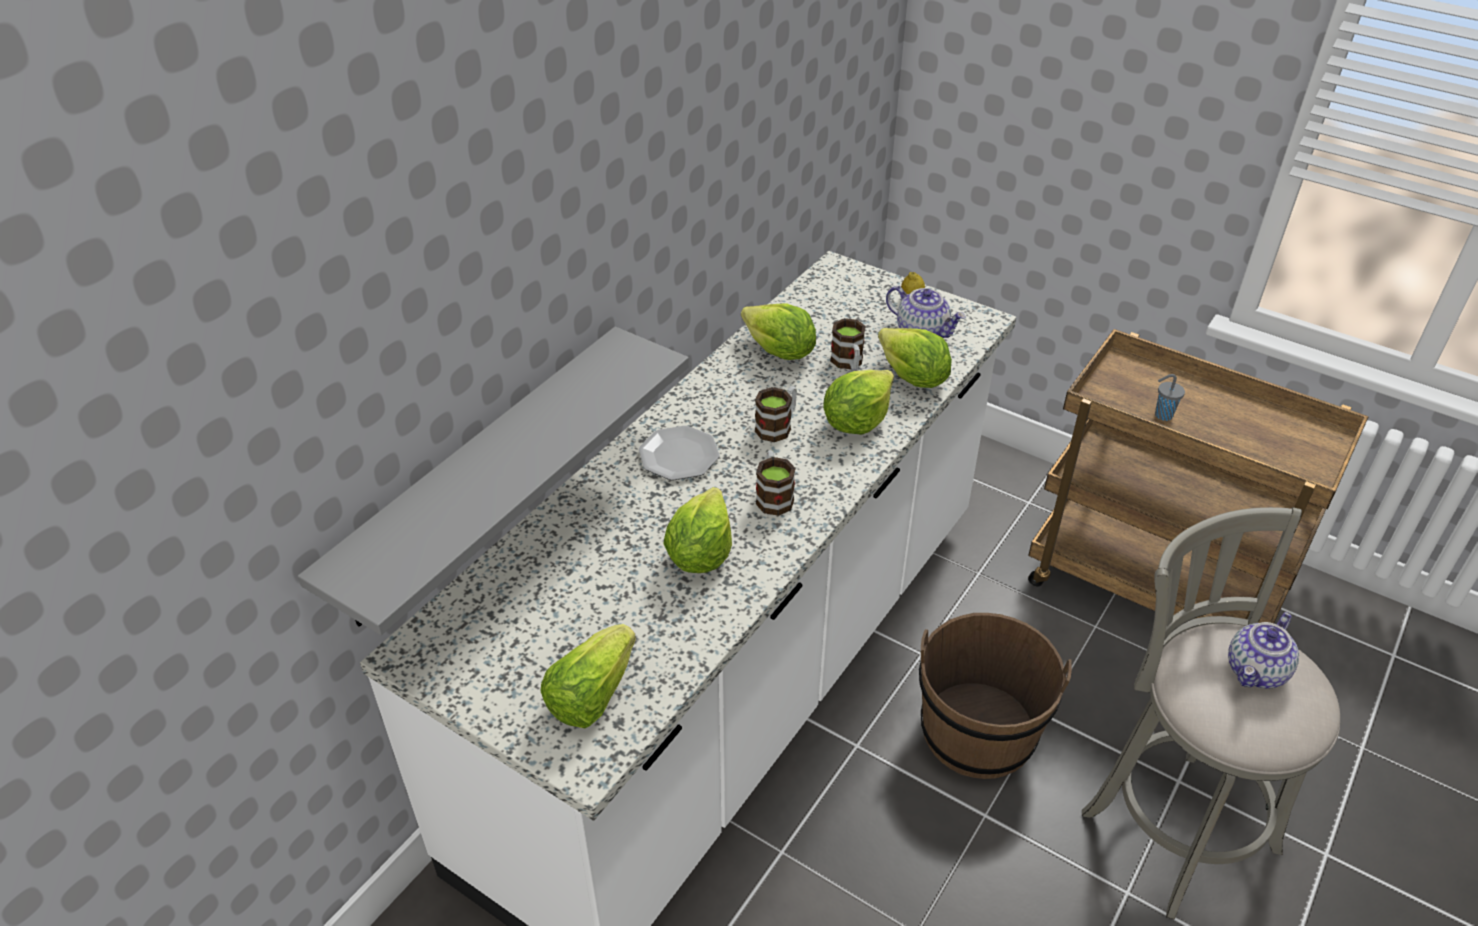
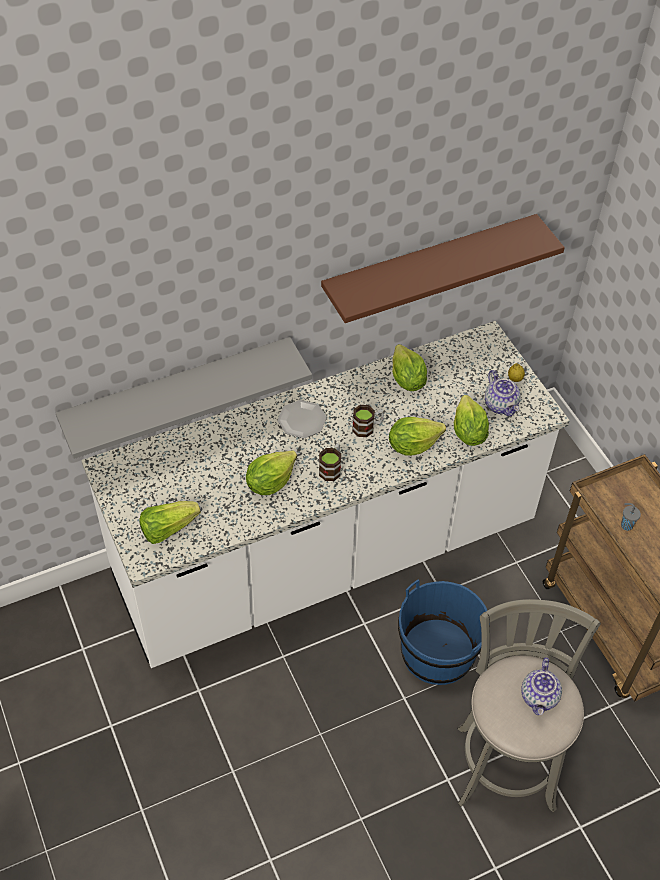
camera: 30 degrees right, 10 degrees up
mug [830,318,866,371] -> none
brown bucket [919,613,1072,779] -> blue bucket [398,579,487,685]
teapot [1228,612,1299,689] -> teapot turned 60 degrees counterclockwise [521,657,562,715]
none -> brown shelf [321,214,565,323]

